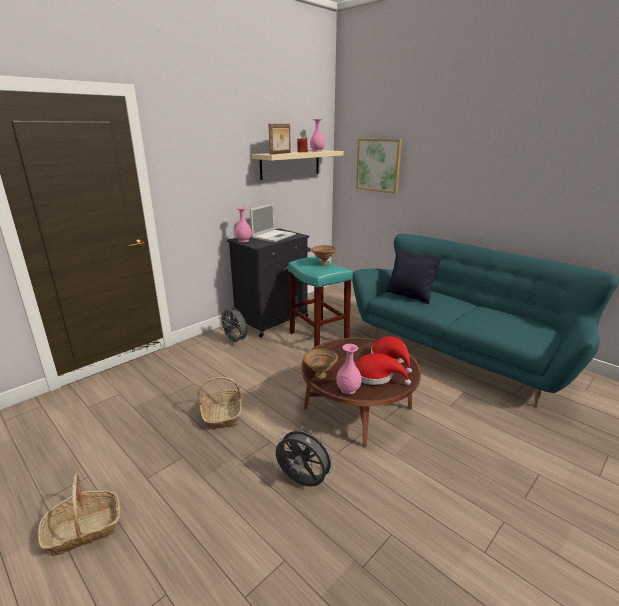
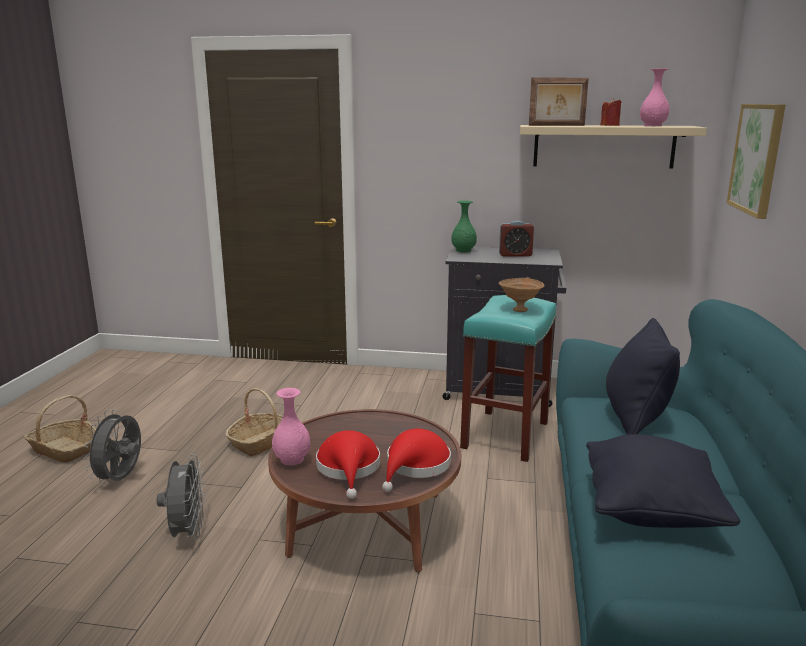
camera: 55 degrees right, 5 degrees down
grey fan [219,308,247,344] -> grey fan moved to [83,410,141,484]
pink vase [235,207,252,242] -> green vase [451,201,477,253]
laptop [250,203,296,242] -> alarm clock [499,221,534,257]
brown bowl [303,349,338,379] -> none
none -> black pillow [586,434,741,528]

